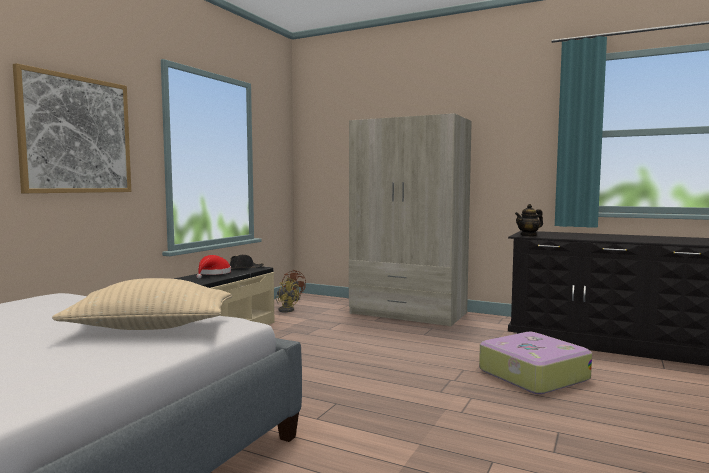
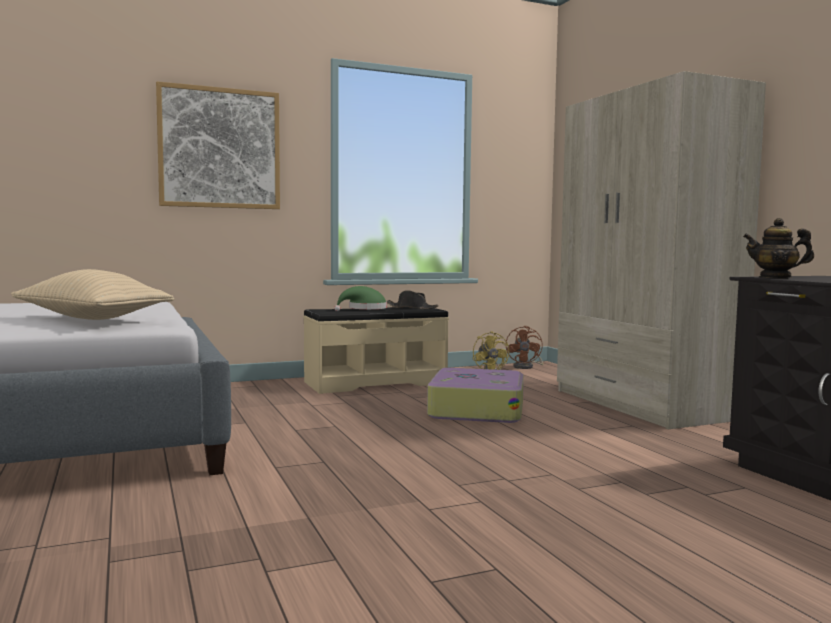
camera: 40 degrees right, 0 degrees up
red hat [197,255,231,279] -> green hat [334,286,387,311]
suitcase [479,332,592,394] -> suitcase moved to [427,368,524,423]

